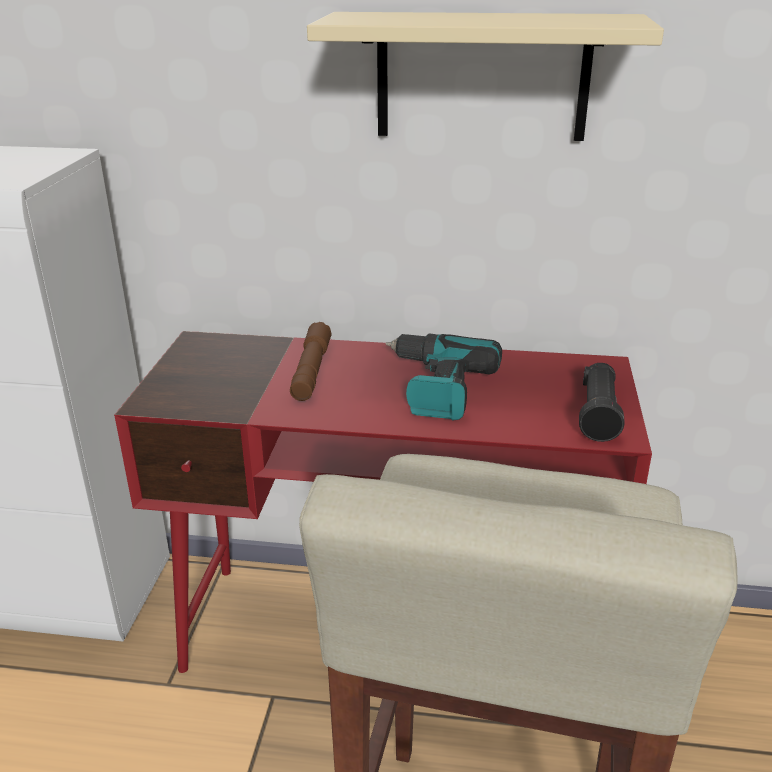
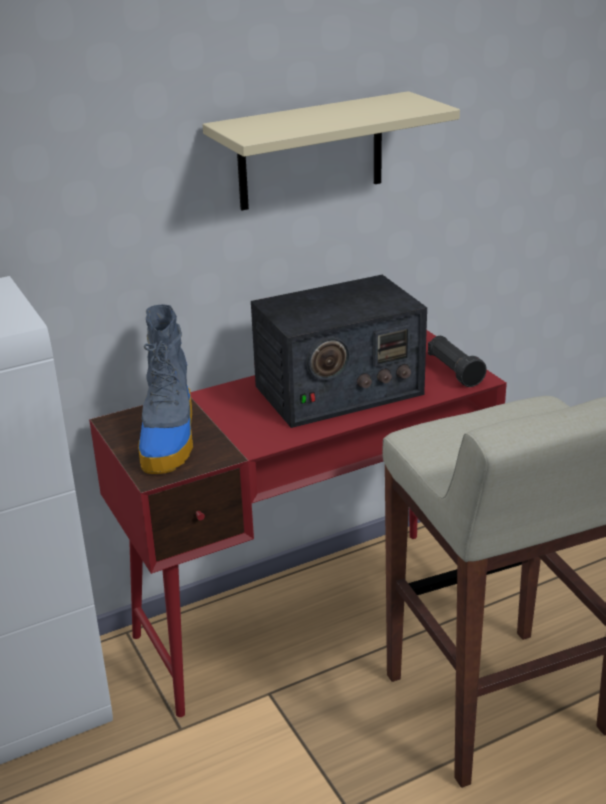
camera: 35 degrees left, 0 degrees up
brown flashlight [290,322,332,401] -> none
power drill [386,333,502,420] -> radio [251,275,427,428]
none -> boot [138,304,193,474]

